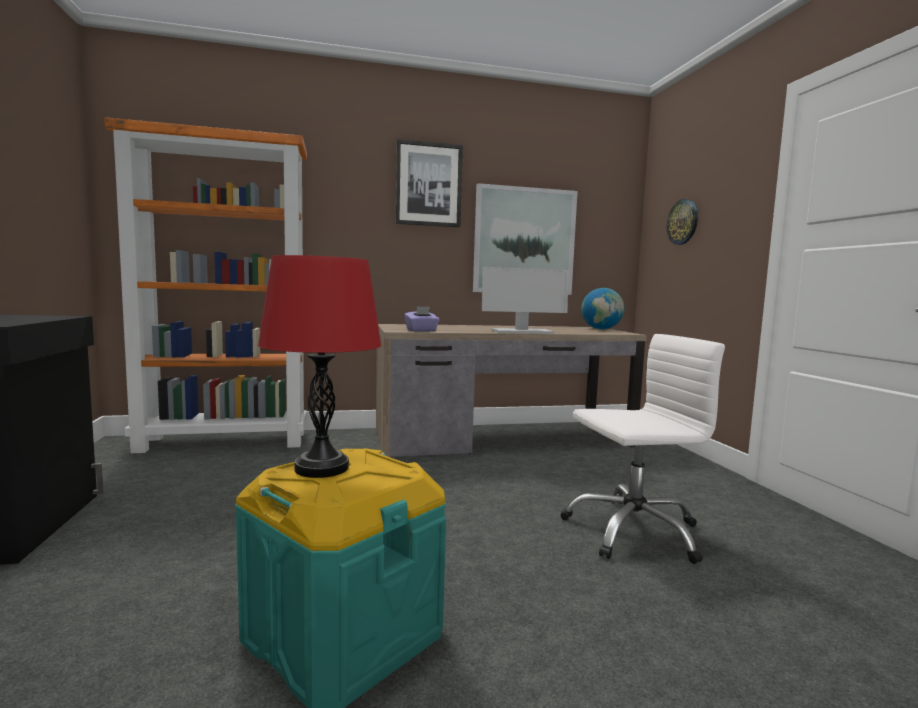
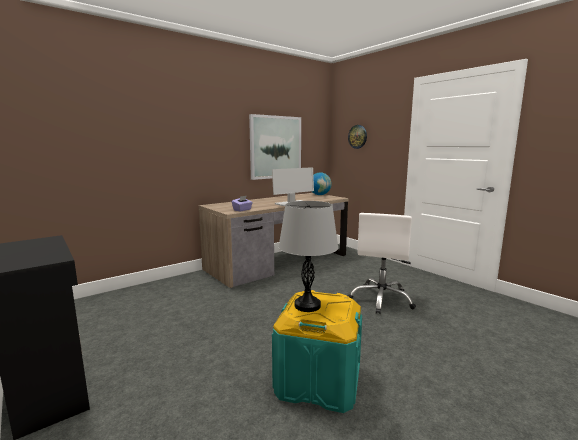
camera: 25 degrees left, 5 degrees up
orange bookcase [104,117,307,453] -> none
red table lamp [258,255,381,478] -> grey table lamp [279,201,338,312]
picture [396,139,463,228] -> none
white office chair [560,334,725,564] -> white office chair turned 150 degrees clockwise [348,213,416,314]

